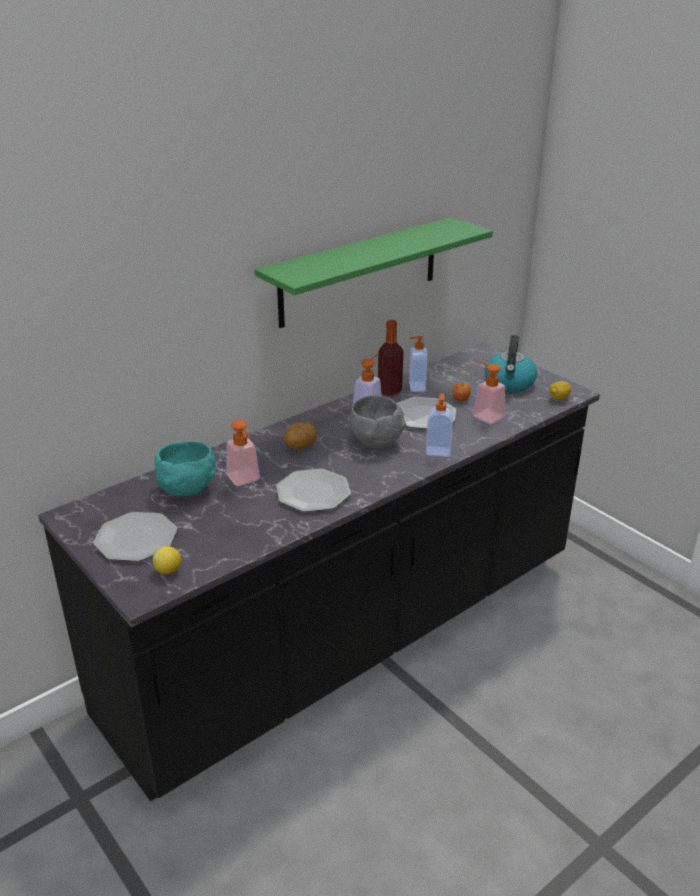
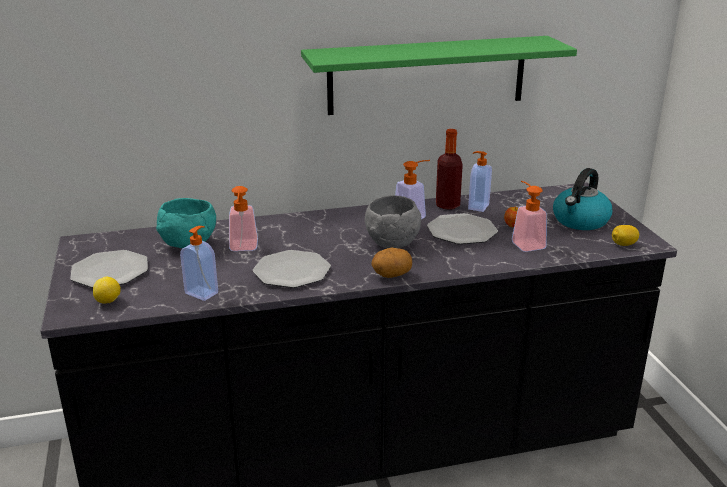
camera: 25 degrees right, 5 degrees down
potato [284,422,317,450] -> potato moved to [371,248,412,278]
soap dispenser [426,393,453,457] -> soap dispenser moved to [180,226,218,301]

